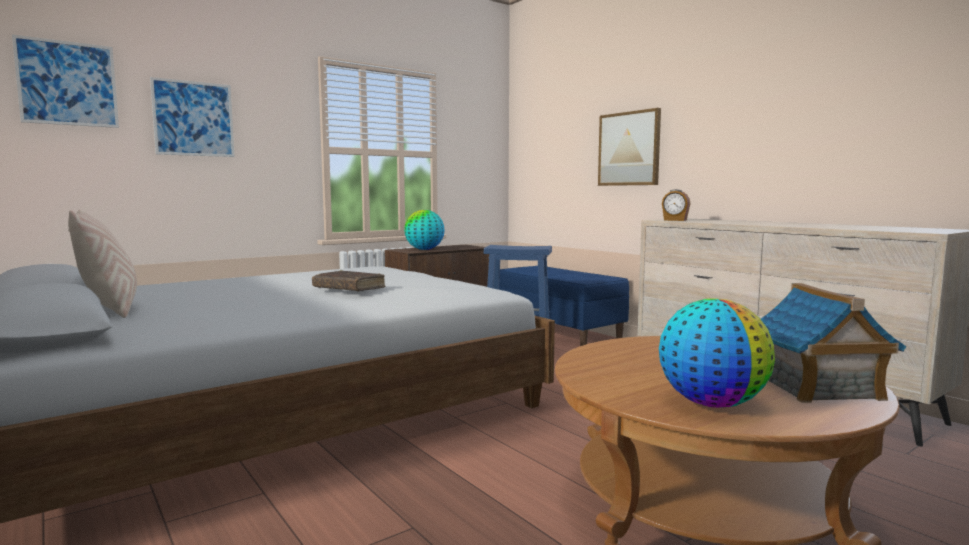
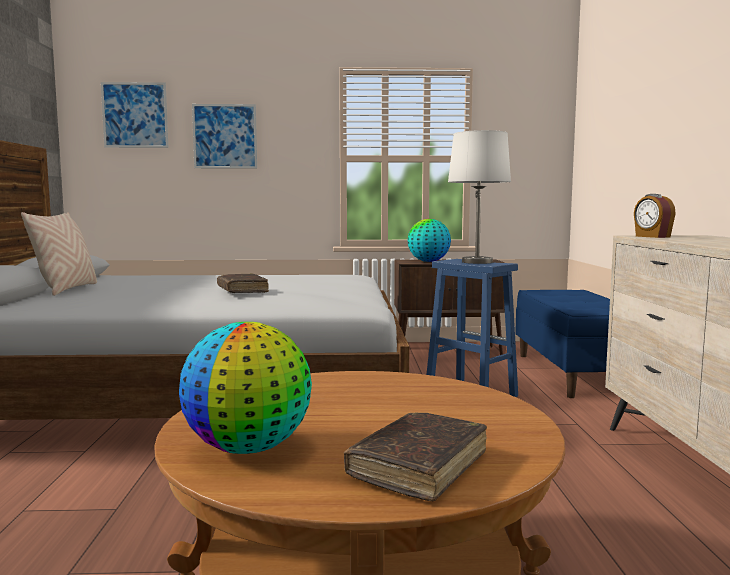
camera: 35 degrees right, 0 degrees up
picture [598,108,661,186] -> none
toy house [761,283,907,403] -> brown book [344,413,487,501]
none -> white table lamp [448,130,511,264]

